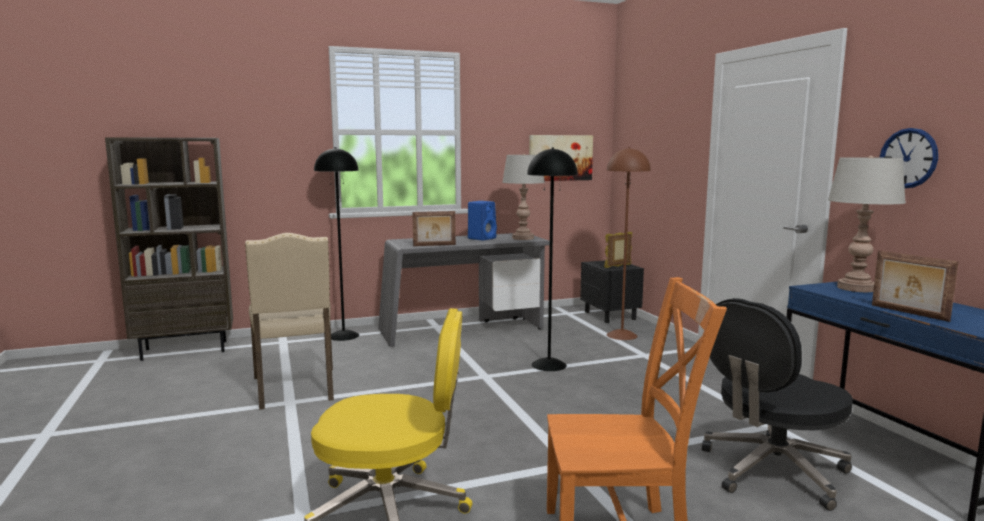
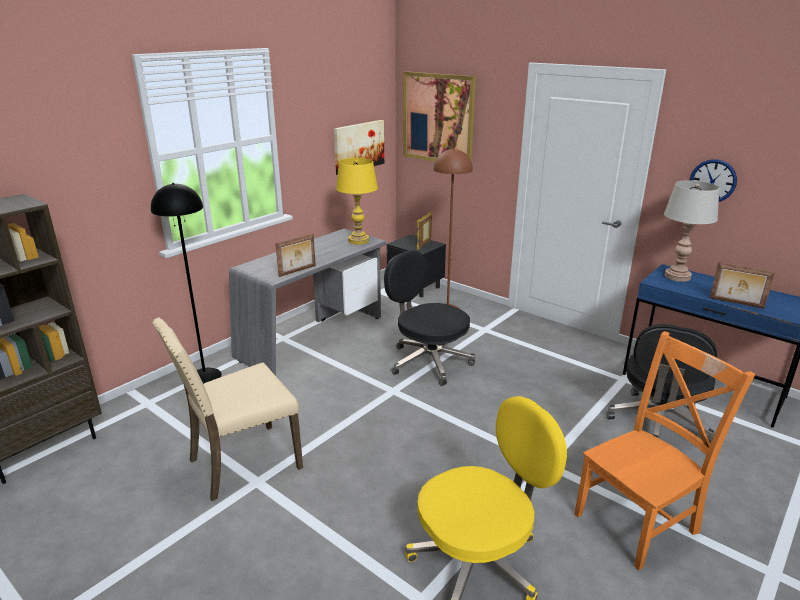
camera: 30 degrees left, 15 degrees up
beige chair [245,233,334,410] -> beige chair turned 105 degrees clockwise [152,318,303,501]
blue speaker [468,201,497,241] -> none
grey table lamp [502,154,545,240] -> yellow table lamp [336,158,378,245]
black floor lamp [527,148,578,371] -> black office chair [384,250,475,386]
none -> picture [403,71,476,162]

